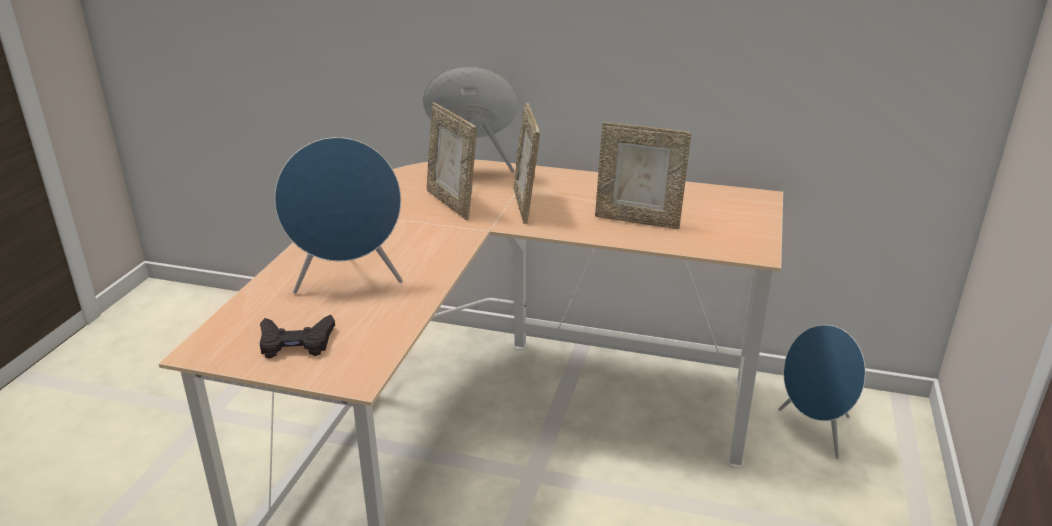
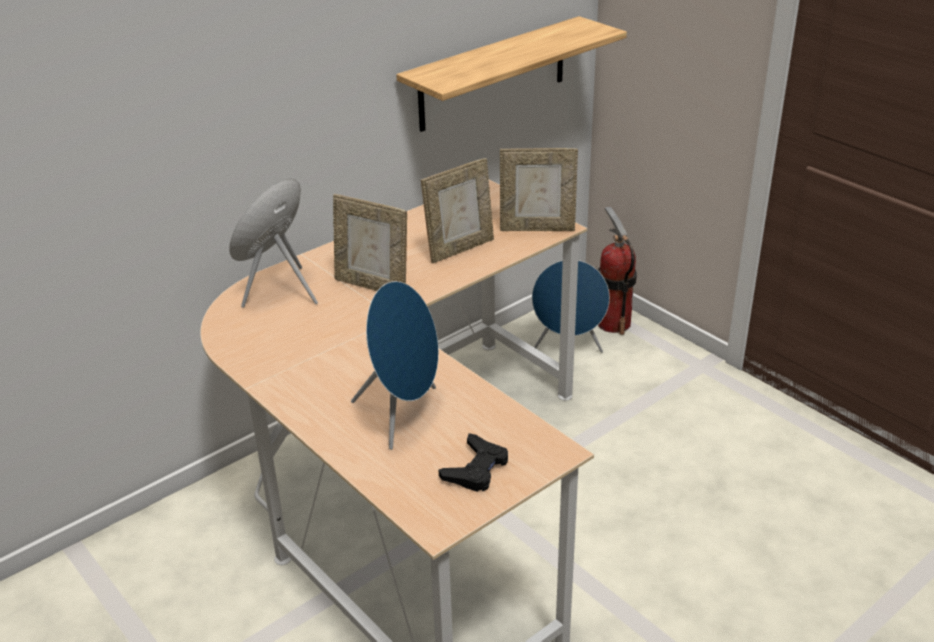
camera: 55 degrees left, 5 degrees up
picture frame [427,103,477,220] -> picture frame moved to [500,148,578,231]
none -> shelf [396,16,627,132]
none -> fire extinguisher [598,206,637,335]

